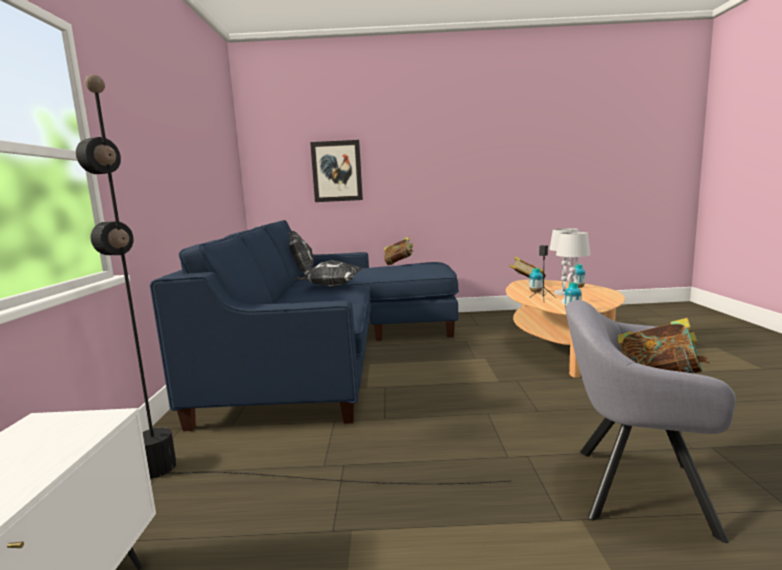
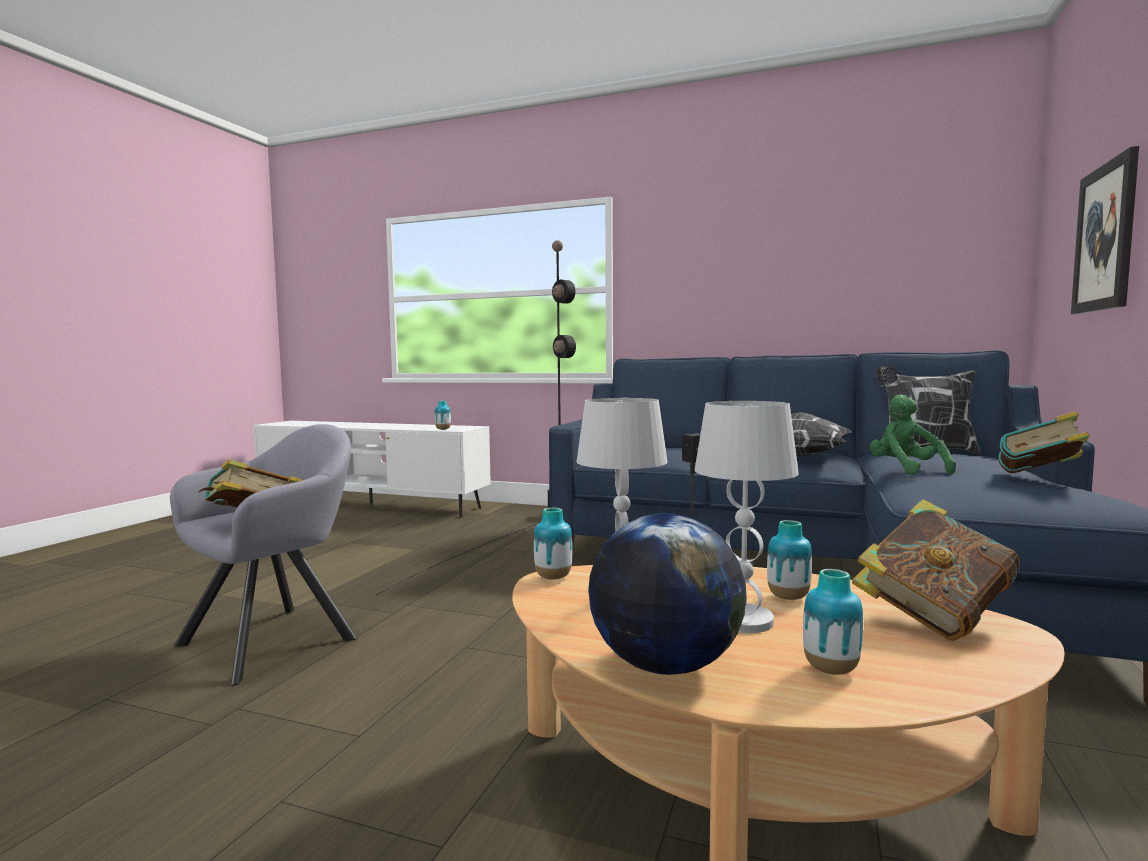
camera: 110 degrees right, 5 degrees down
none -> vase [435,401,451,430]
none -> globe [588,513,747,675]
none -> green plush toy [870,394,956,475]

